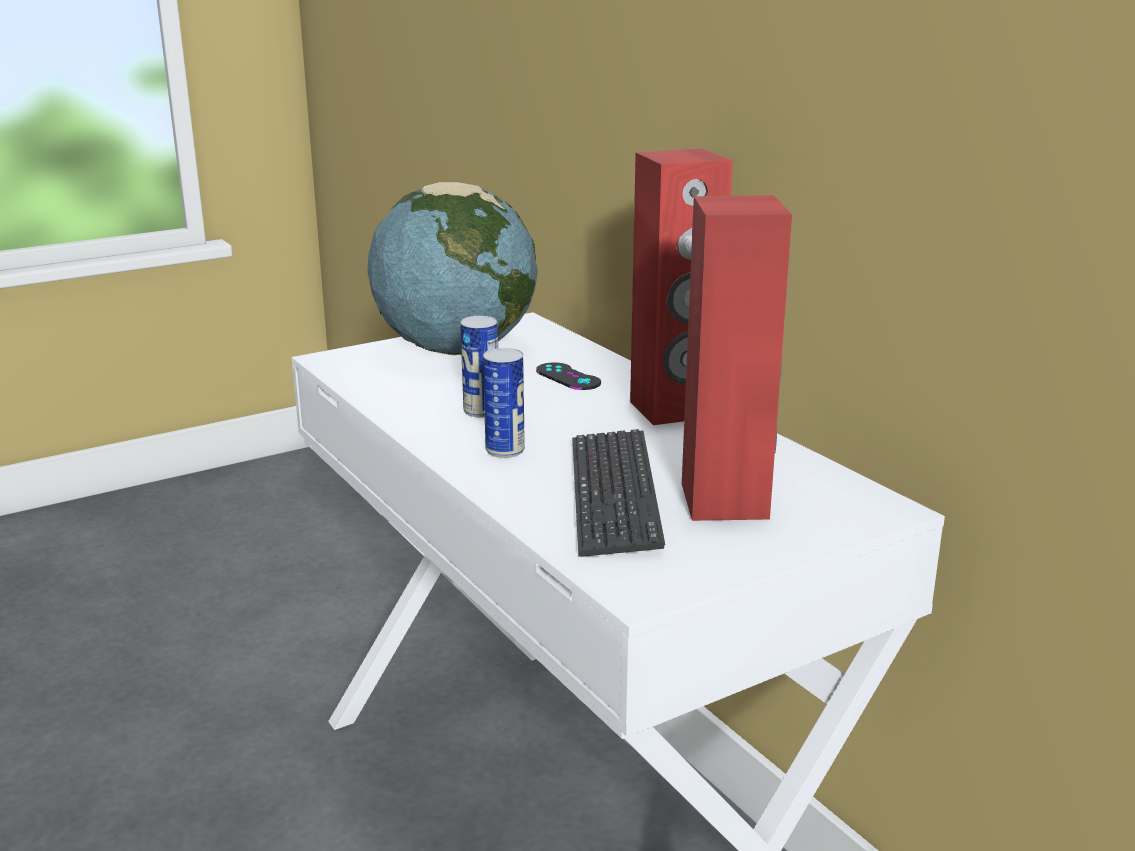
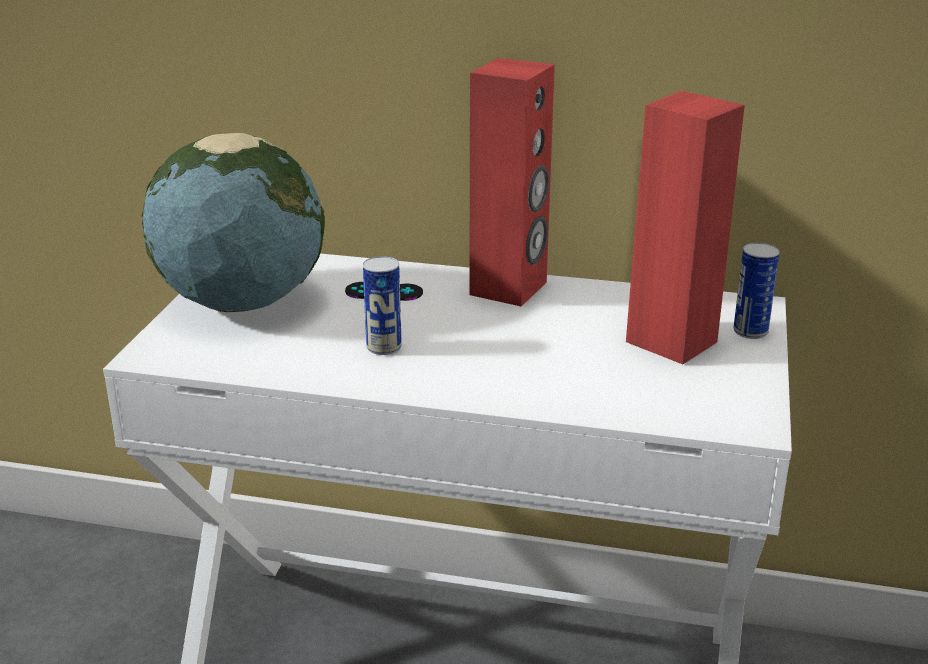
camera: 45 degrees left, 5 degrees up
can [483,348,525,458] -> can moved to [733,243,779,339]
keyboard [572,429,665,557] -> none

